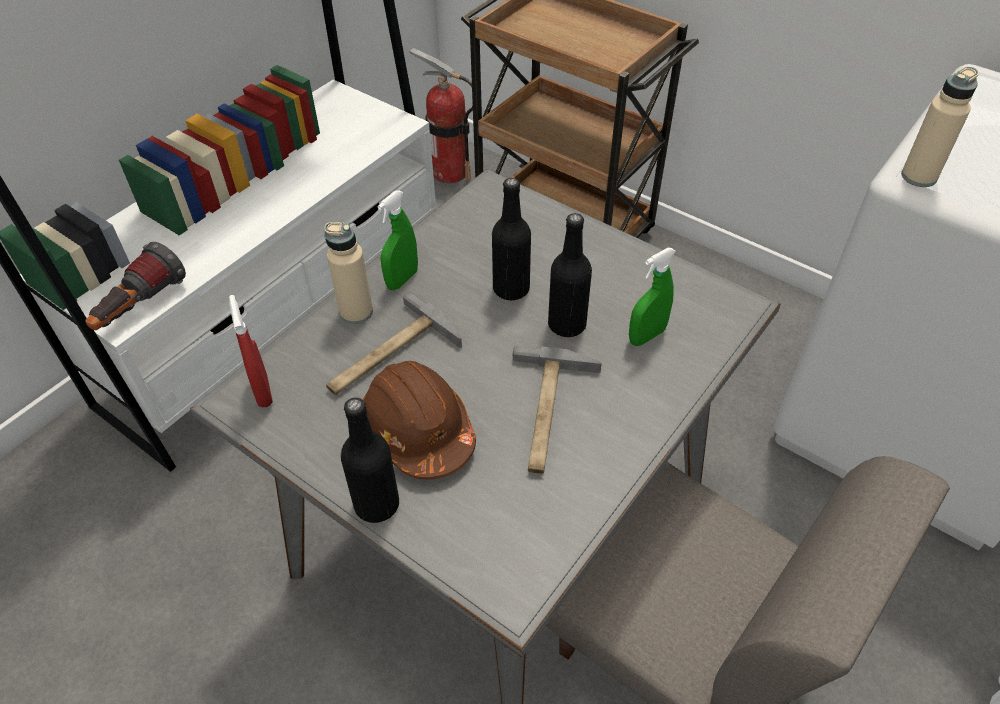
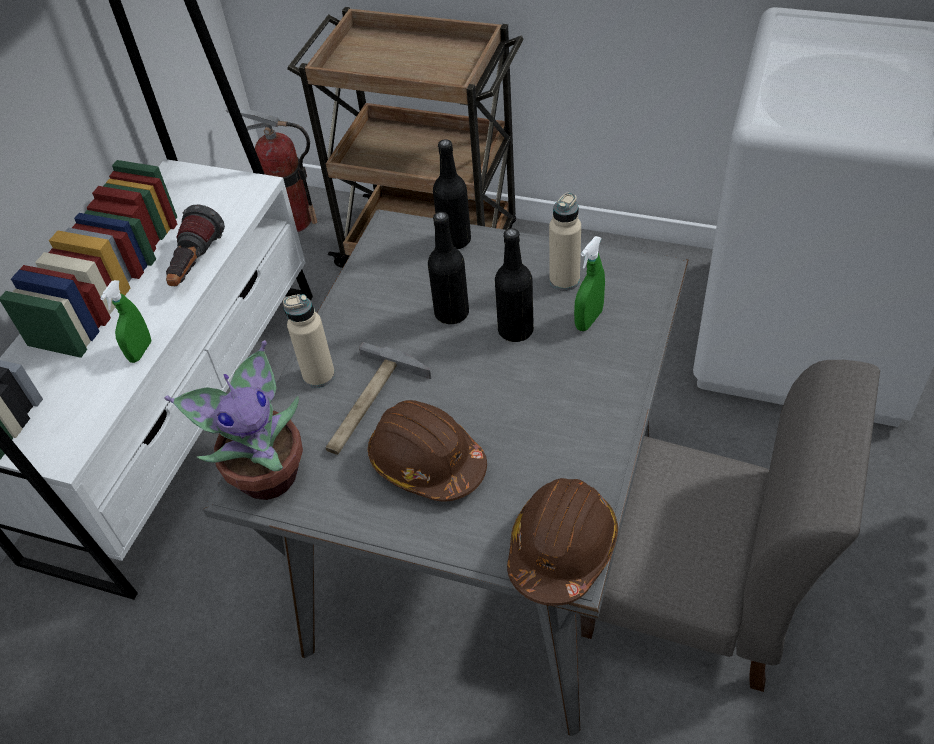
camera: 15 degrees left, 0 degrees up
flashlight [85,242,186,330] -> flashlight moved to [166,204,225,286]
red spray bottle [229,295,273,407] -> potted plant [164,340,303,500]
black bottle [341,398,399,523] -> black bottle moved to [433,139,471,249]
green spray bottle [377,191,418,290] -> green spray bottle moved to [100,280,151,363]
hammer [513,346,602,474] -> none
beige bottle [901,67,979,187] -> beige bottle moved to [549,193,581,291]
none -> brown hard hat [507,478,618,606]

